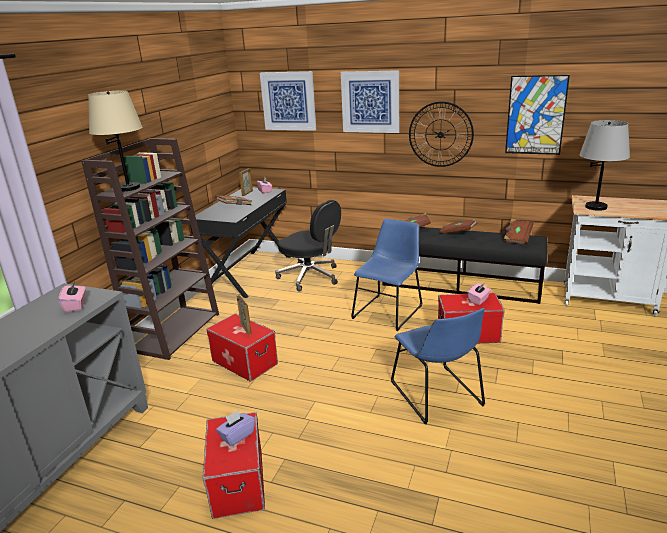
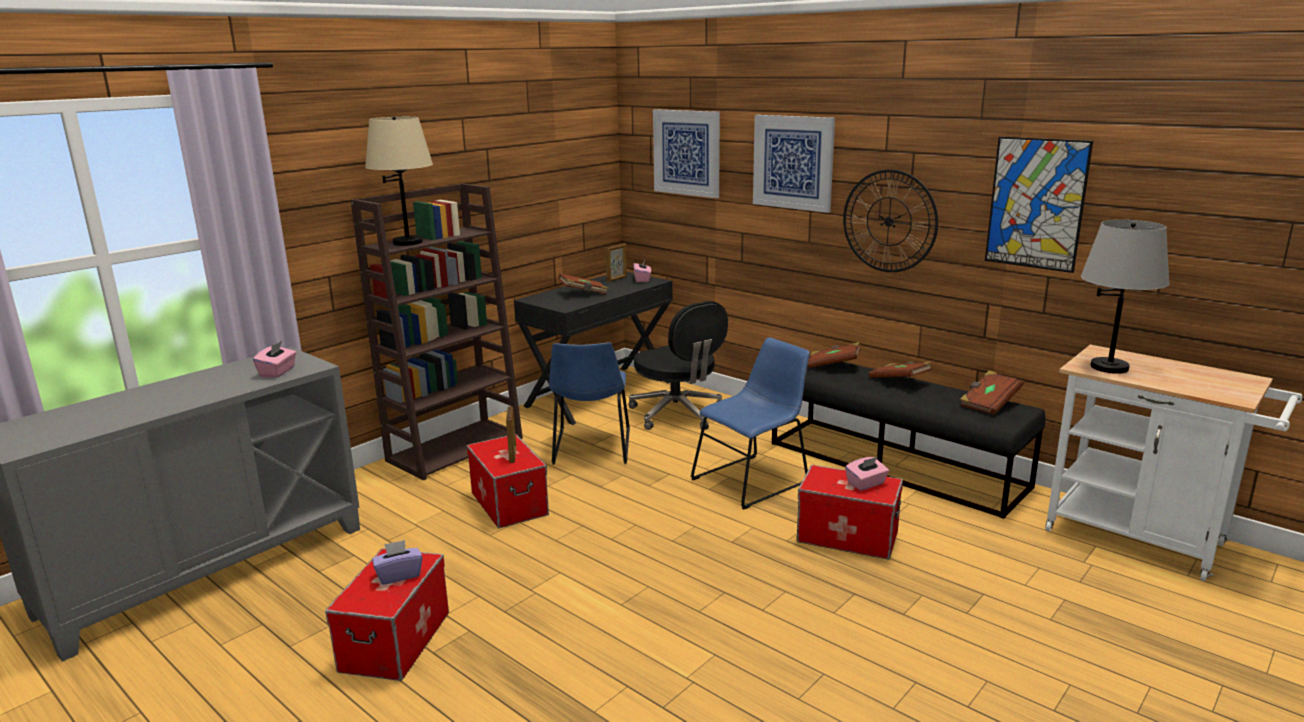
camera: 20 degrees right, 5 degrees down
blue chair [391,308,485,424] -> blue chair moved to [549,342,630,465]

